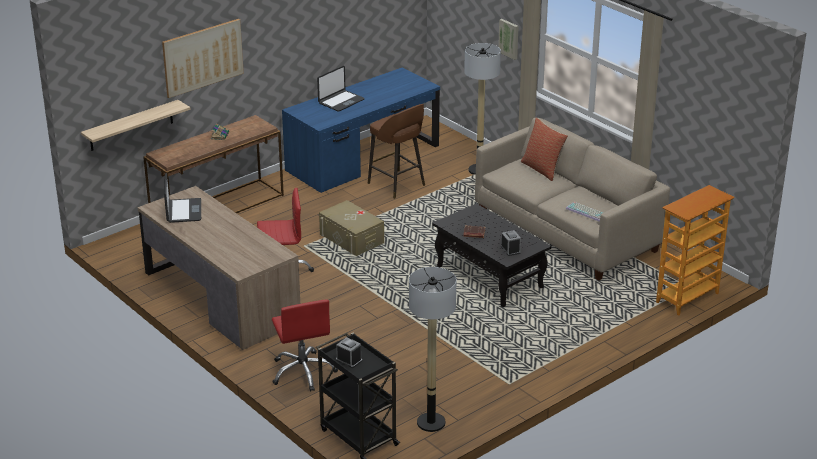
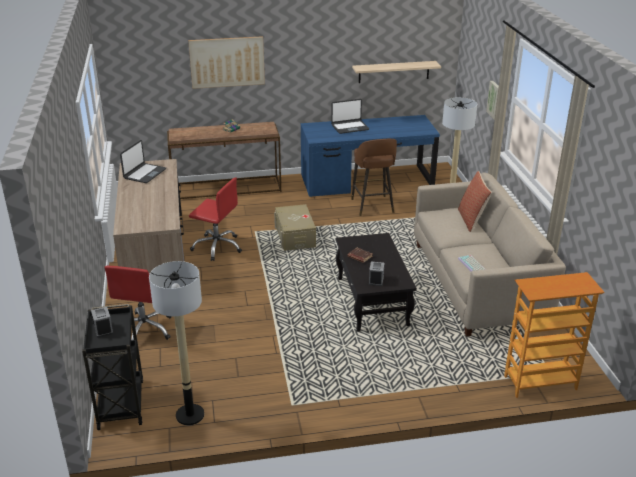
camera: 30 degrees right, 0 degrees up
shelf [81,100,191,151] -> shelf moved to [352,61,441,83]

